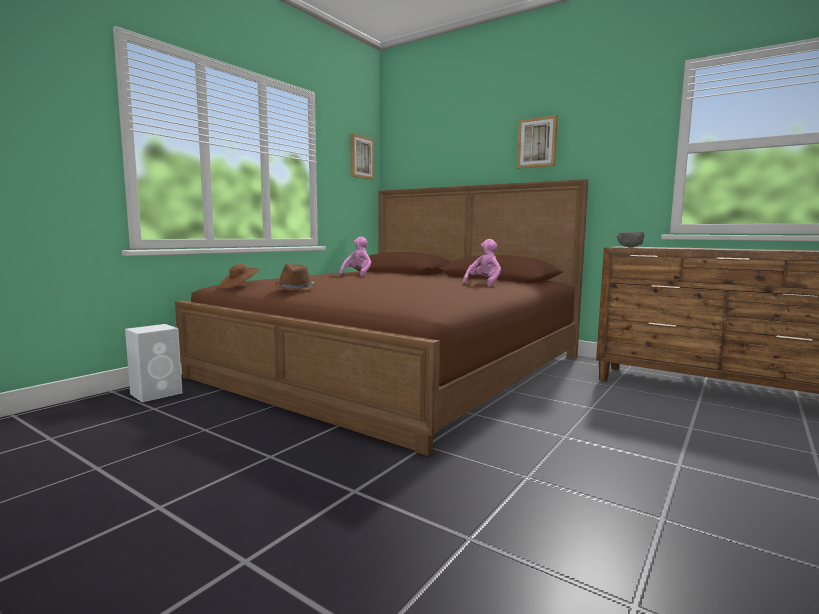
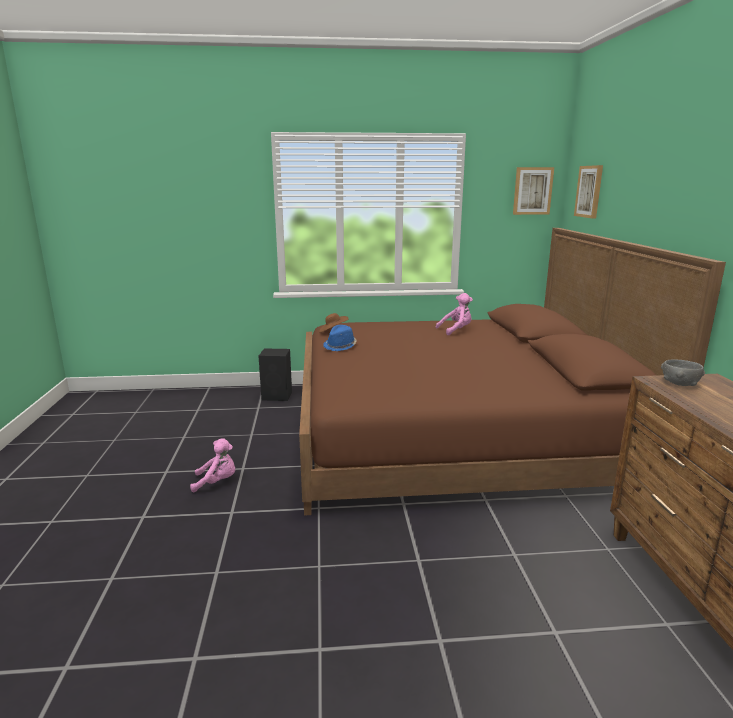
camera: 50 degrees right, 10 degrees up
white speaker [125,324,182,402] -> black speaker [259,349,292,401]
brown hat [275,263,315,291] -> blue hat [323,325,356,351]
pink plush toy [463,239,501,287] -> pink plush toy moved to [190,438,235,492]
picture [517,115,558,169] -> picture moved to [574,165,603,219]

